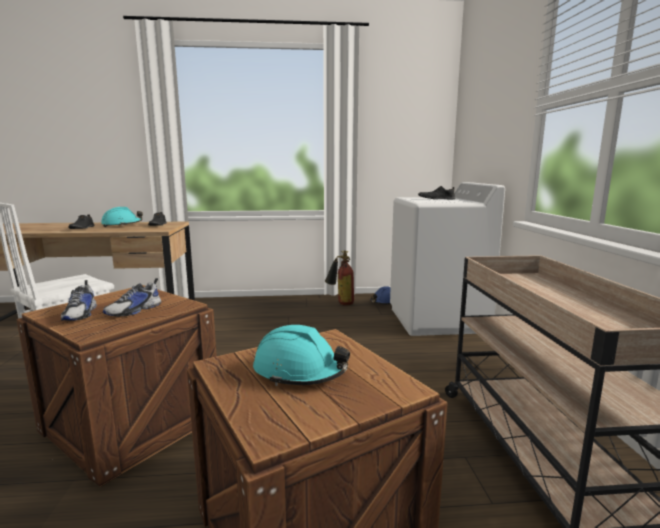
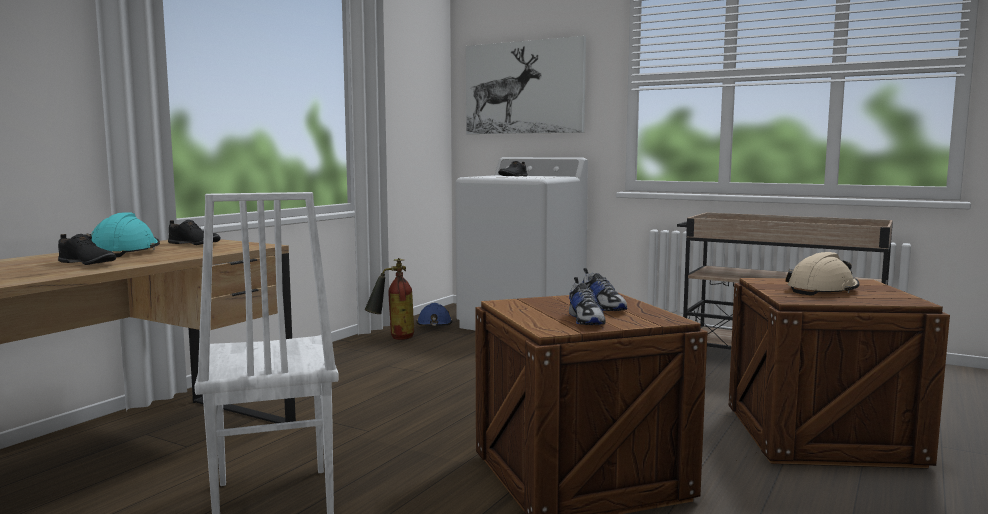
camera: 55 degrees left, 5 degrees down
shoe [61,280,97,321] -> shoe turned 60 degrees clockwise [569,277,606,325]
turquoise hard hat [253,325,350,386] -> beige hard hat [785,252,859,296]
none -> picture [466,36,586,134]

